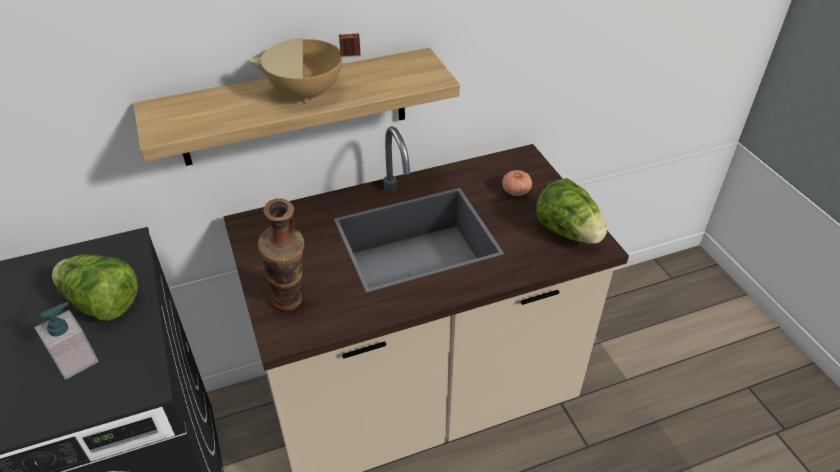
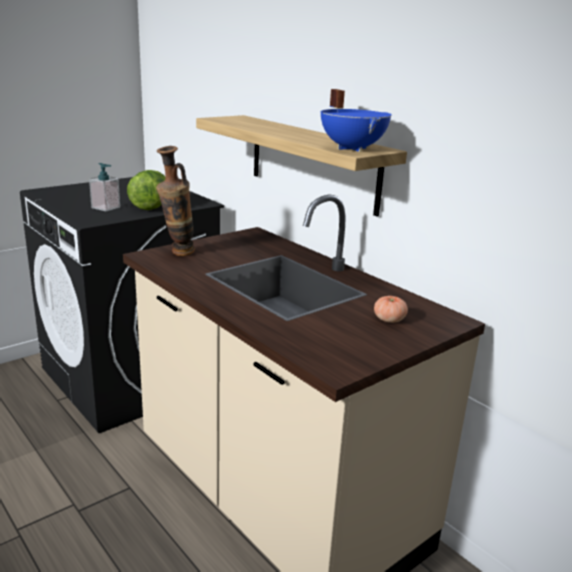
camera: 70 degrees right, 20 degrees down
beige cooking pot [249,34,361,103] -> none
lettuce [536,178,607,244] -> none
none -> blue cooking pot [321,89,392,152]

